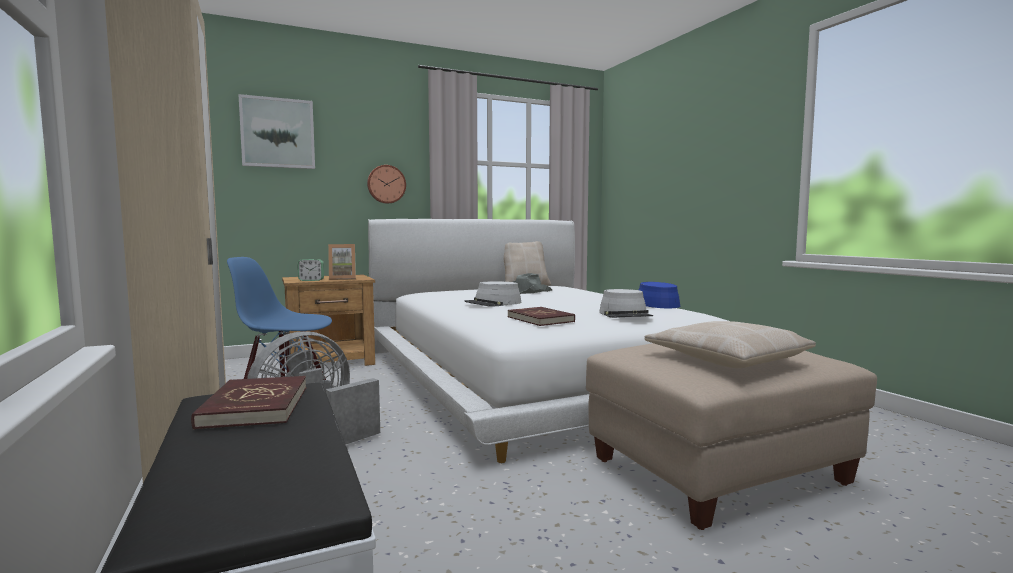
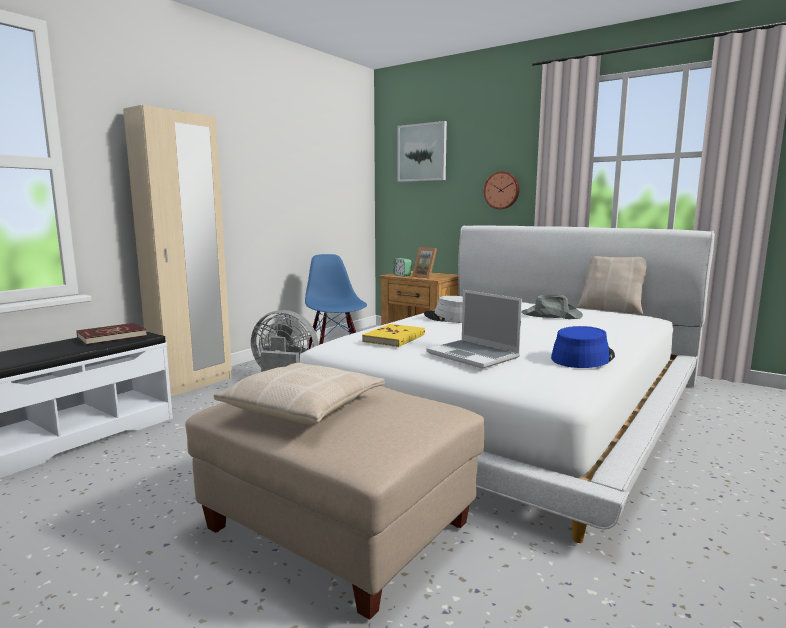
camera: 60 degrees right, 5 degrees up
red book [508,307,575,326] -> yellow book [362,324,425,347]
grey hat [599,289,653,318] -> laptop [426,290,522,369]

